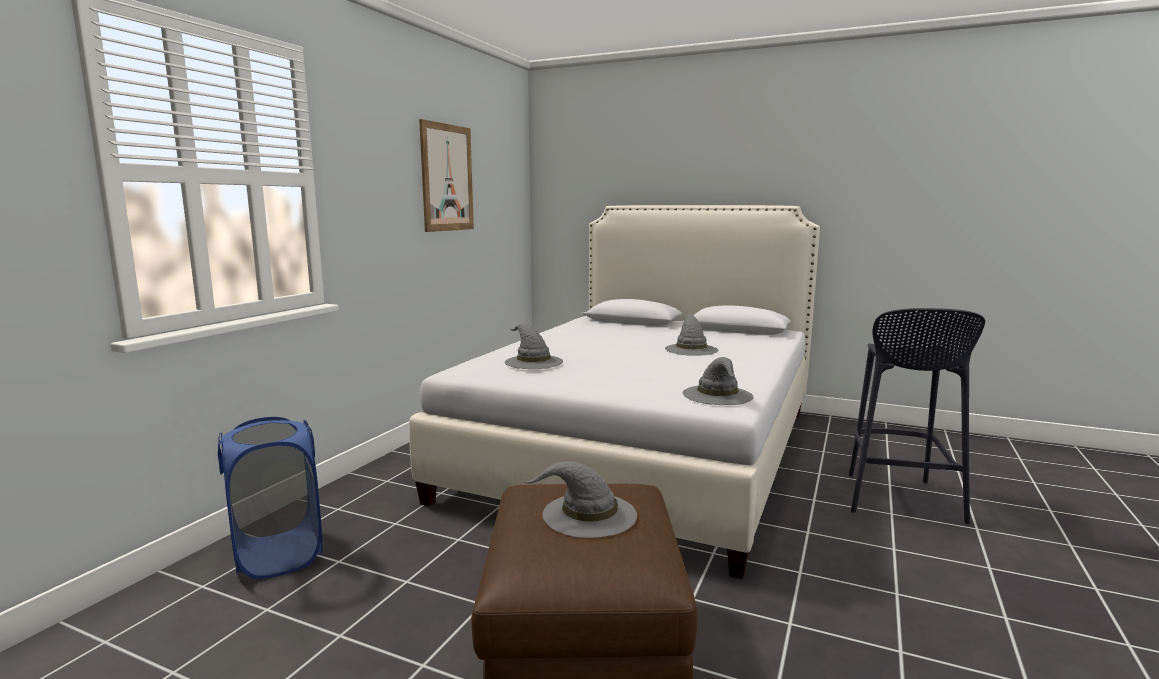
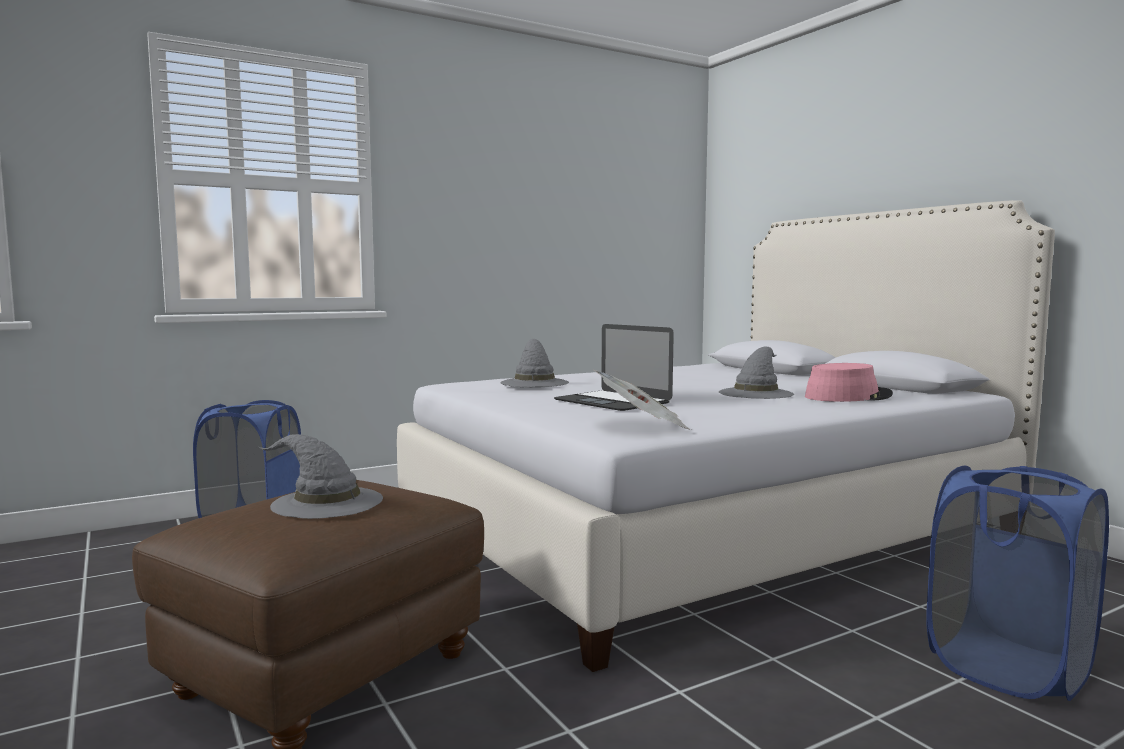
camera: 35 degrees right, 5 degrees down
picture [419,119,474,232] -> none
grey hat [683,357,753,405] -> newspaper [594,370,691,430]
grey stool [849,308,985,524] -> blue laundry basket [926,466,1109,701]
none -> laptop [554,324,674,411]
none -> pink hat [805,363,893,402]

